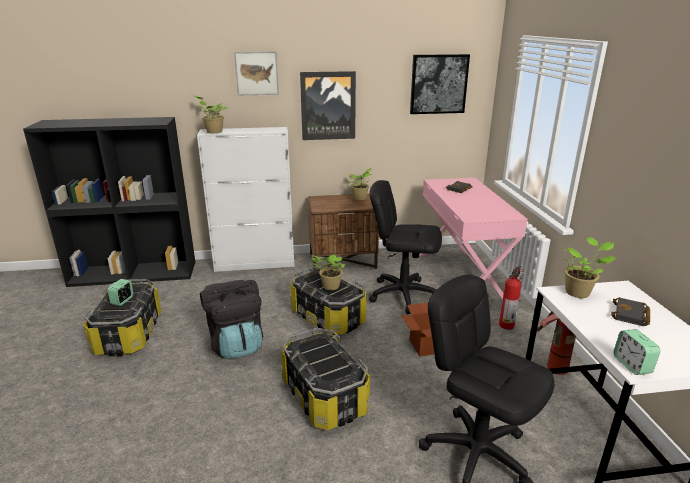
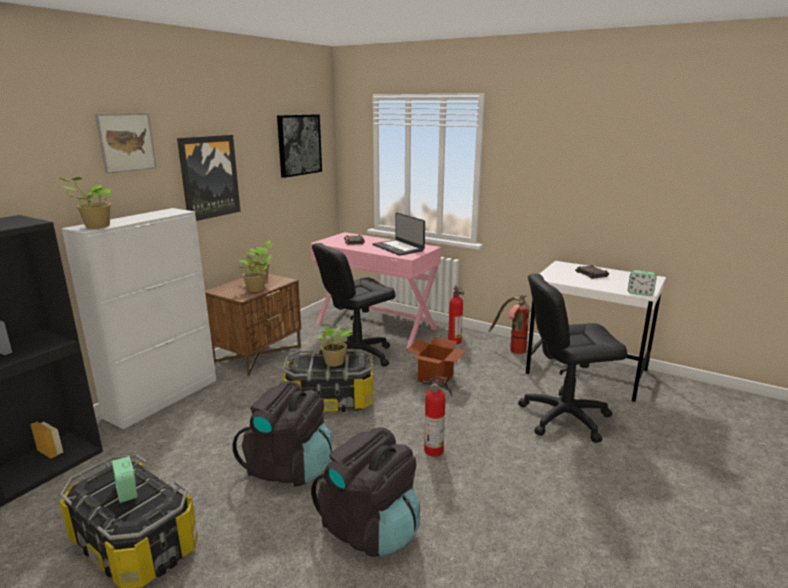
camera: 50 degrees left, 5 degrees down
storage box [281,328,370,430] -> fire extinguisher [423,376,452,457]
potted plant [563,237,616,298] -> potted plant moved to [236,248,271,292]
none -> black backpack [311,427,420,557]
none -> laptop [373,212,425,256]

